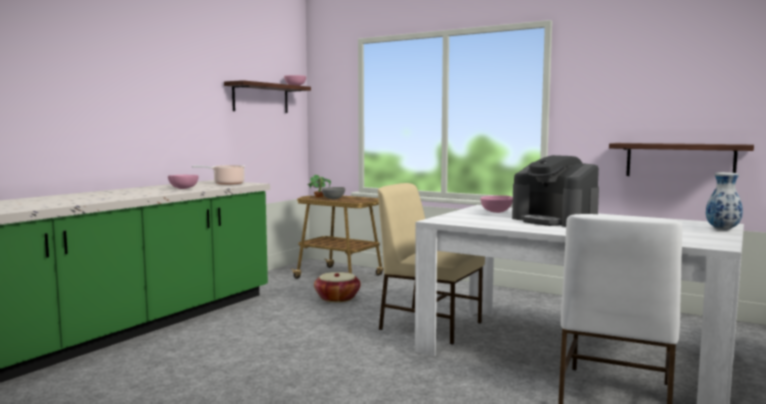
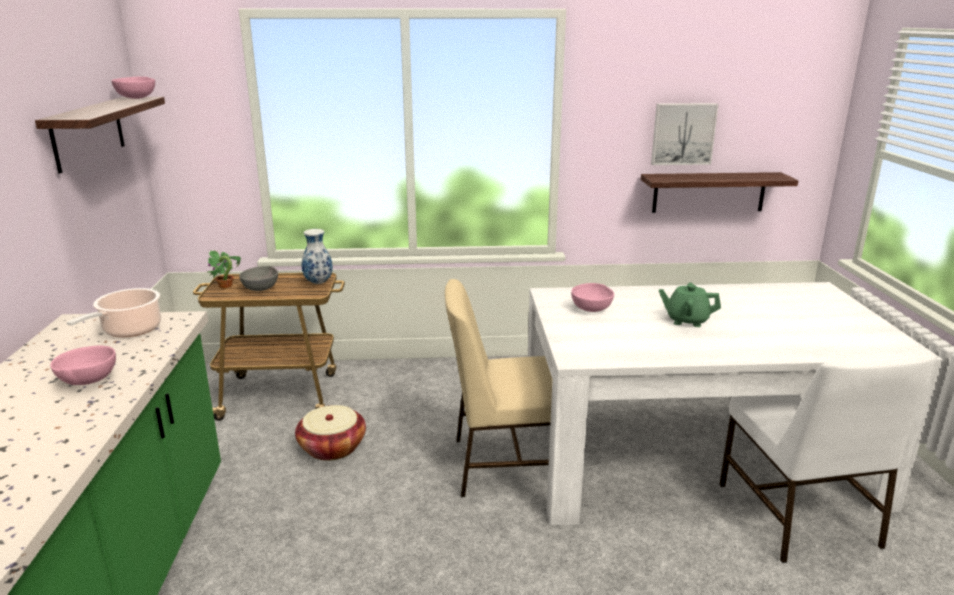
camera: 35 degrees left, 15 degrees up
coffee machine [512,155,599,227] -> green teapot [659,283,721,327]
vase [706,172,743,230] -> vase moved to [301,229,333,284]
none -> picture [651,103,719,165]

